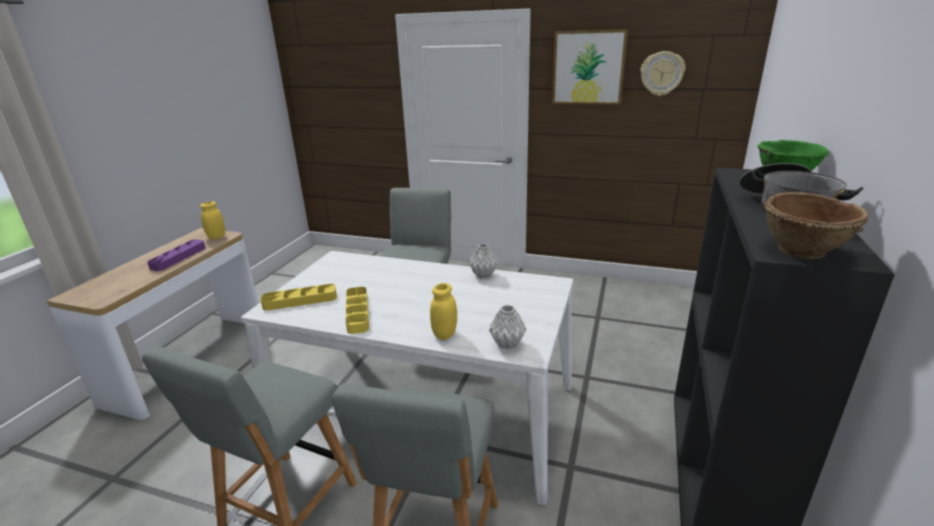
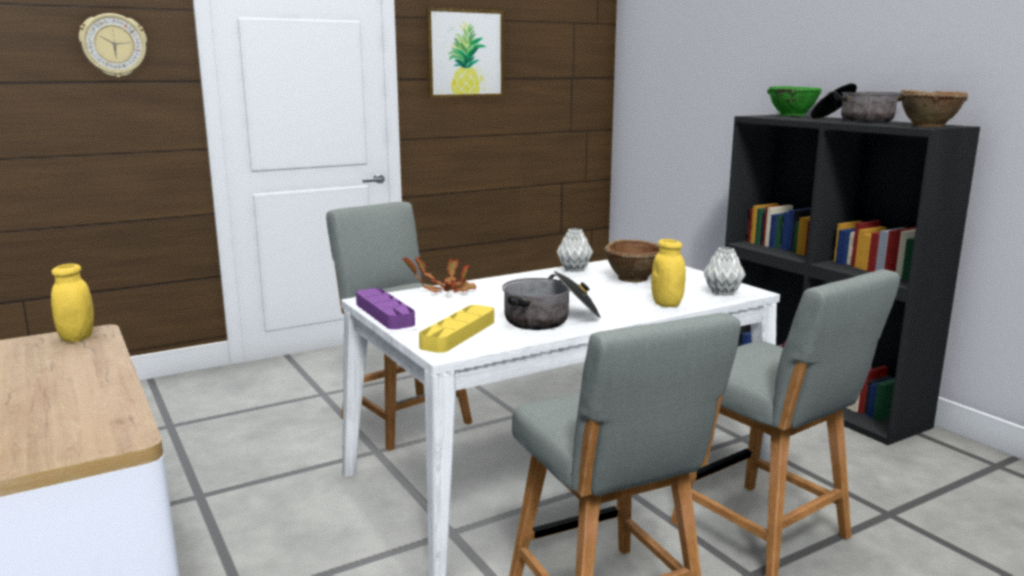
camera: 50 degrees left, 10 degrees down
purple tray [147,239,206,271] -> purple tray moved to [356,288,415,329]
yellow tray [346,287,369,334] -> cooking pot [502,271,601,330]
wall clock [641,51,685,96] -> wall clock moved to [79,13,147,77]
none -> potted plant [403,257,476,292]
none -> brown bowl [604,239,659,282]

